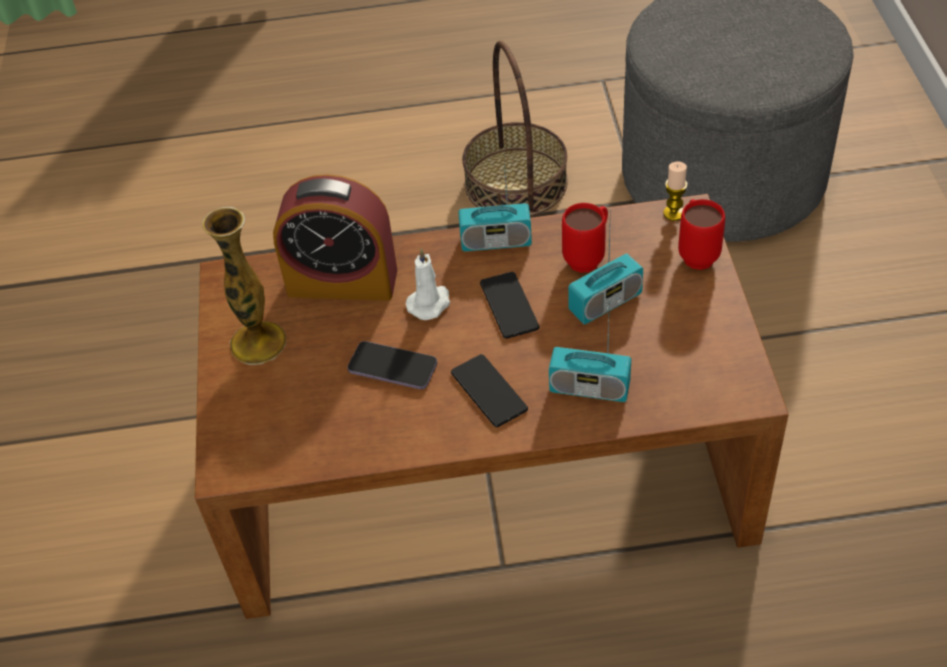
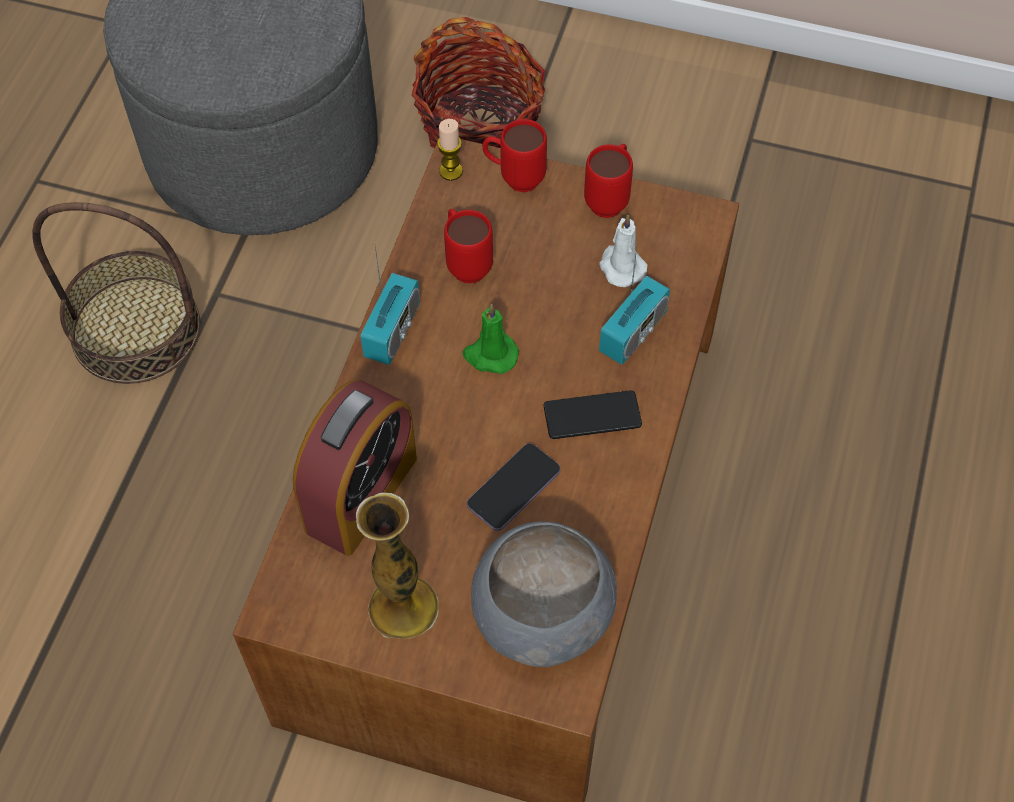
camera: 70 degrees left, 10 degrees up
white candle [405,248,450,320] -> white candle moved to [599,214,648,287]
phone [480,272,539,339] -> green candle [463,304,519,374]
radio [568,209,643,325] -> none
none -> basket [412,17,546,149]
none -> grey bowl [471,521,617,667]
none -> red mug [584,144,633,218]

